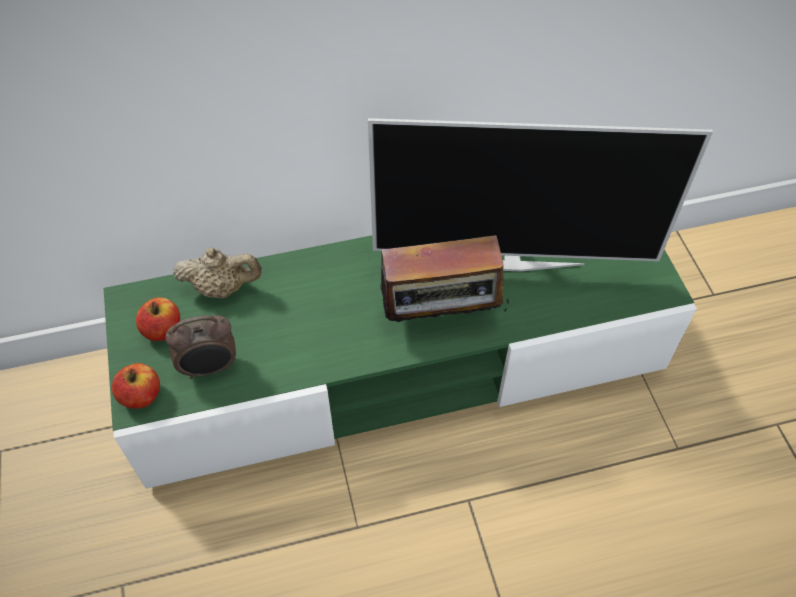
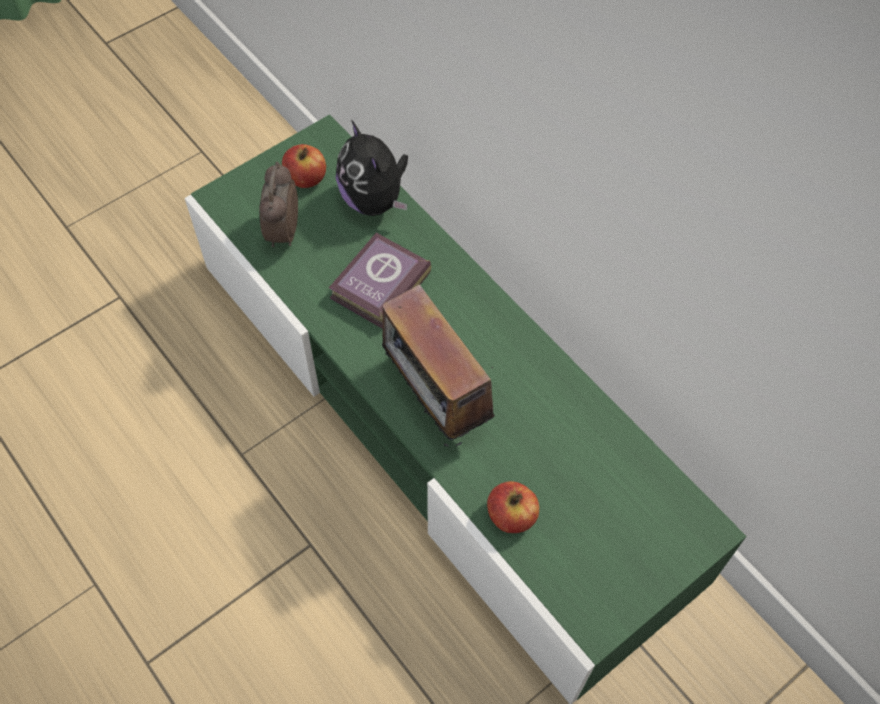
camera: 65 degrees right, 5 degrees up
apple [112,363,160,409] -> apple moved to [487,481,539,533]
alarm clock [166,315,236,379] -> alarm clock turned 45 degrees clockwise [259,162,298,247]
beige teapot [173,247,262,298] -> plush toy [336,120,408,216]
television [368,118,713,271] -> none
none -> book [329,233,431,329]

